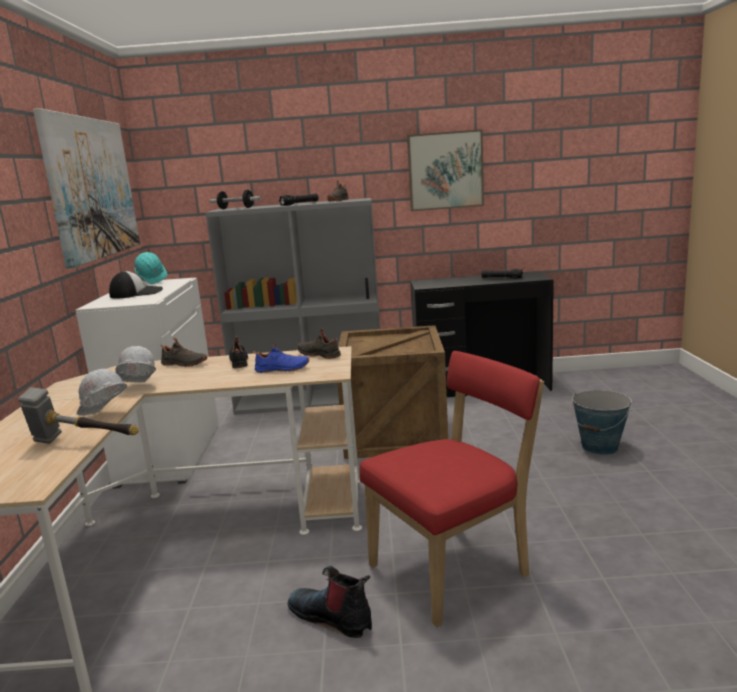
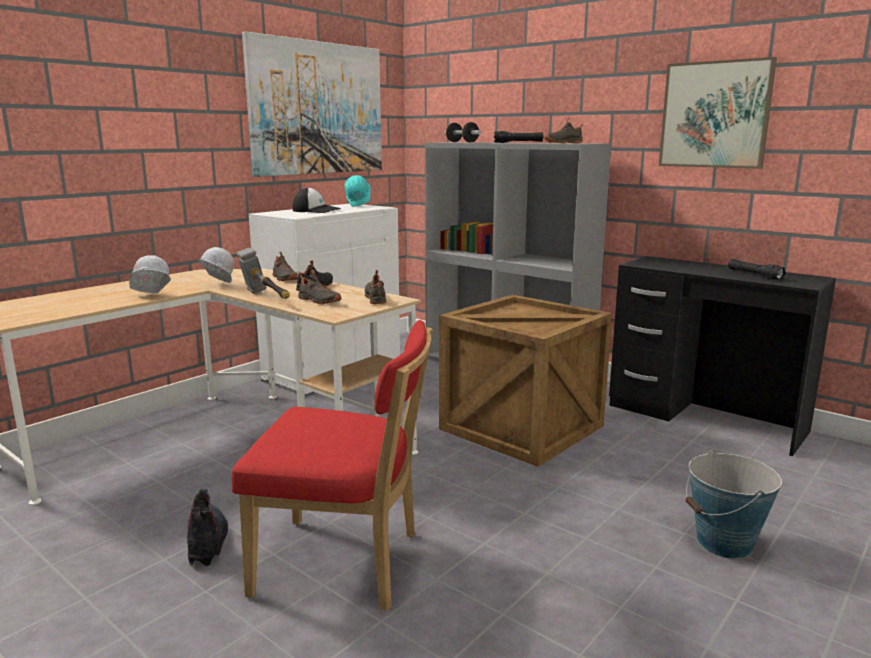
camera: 40 degrees right, 0 degrees up
hammer [18,387,139,444] -> hammer moved to [236,247,290,299]
blue shoe [253,341,309,373] -> black shoe [298,270,341,304]

